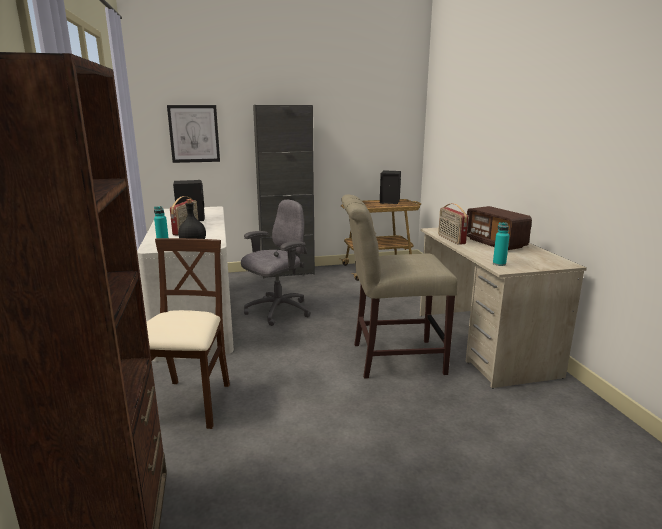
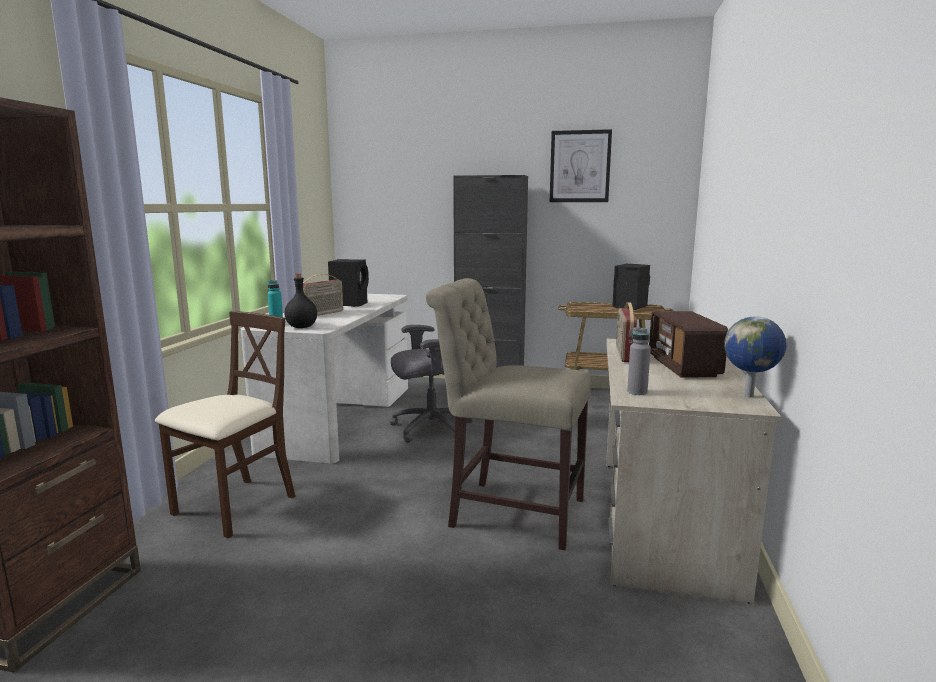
camera: 25 degrees right, 5 degrees down
picture [167,105,220,163] -> picture moved to [550,129,612,202]
turquoise bottle [493,222,510,266] -> grey bottle [627,327,651,395]
none -> globe [724,316,787,397]

